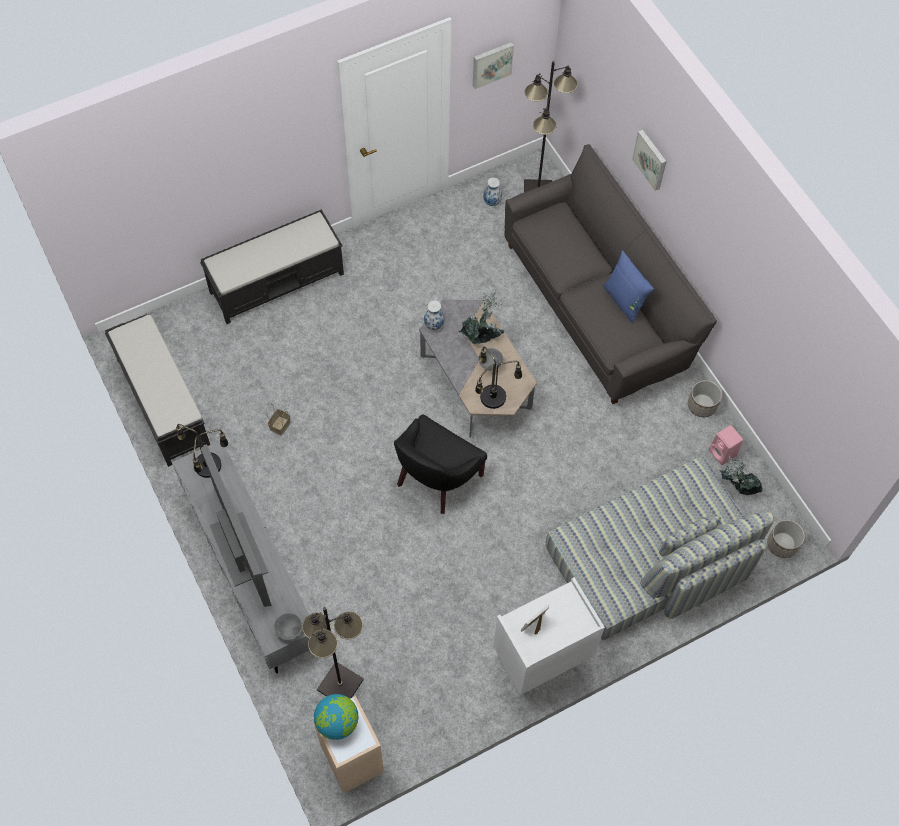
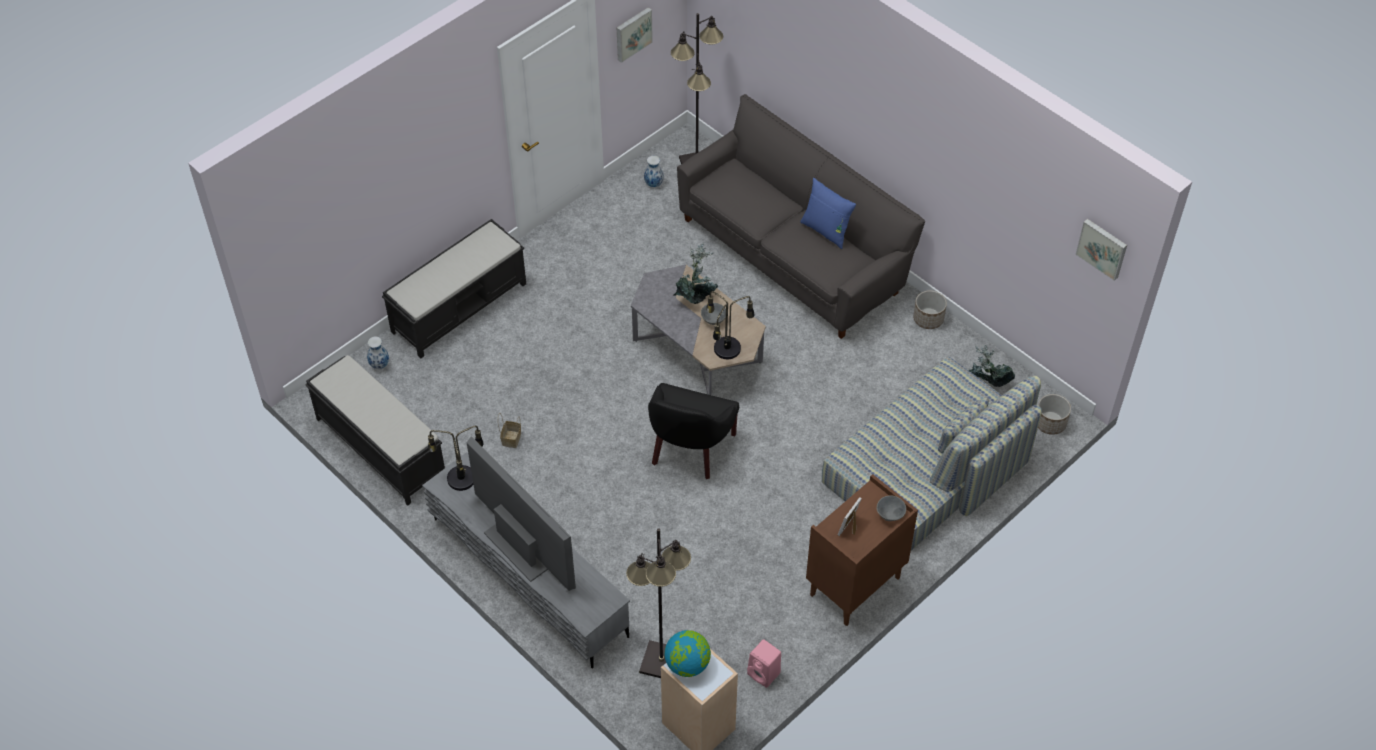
camera: 15 degrees left, 10 degrees down
grey bowl [273,613,302,640] -> grey bowl moved to [877,495,906,521]
vase [424,300,444,330] -> vase moved to [367,337,389,369]
white cabinet [493,577,605,698] -> brown cabinet [806,474,918,626]
picture [632,130,667,191] -> picture moved to [1075,219,1127,281]
pink speaker [709,425,743,465] -> pink speaker moved to [747,639,781,688]

